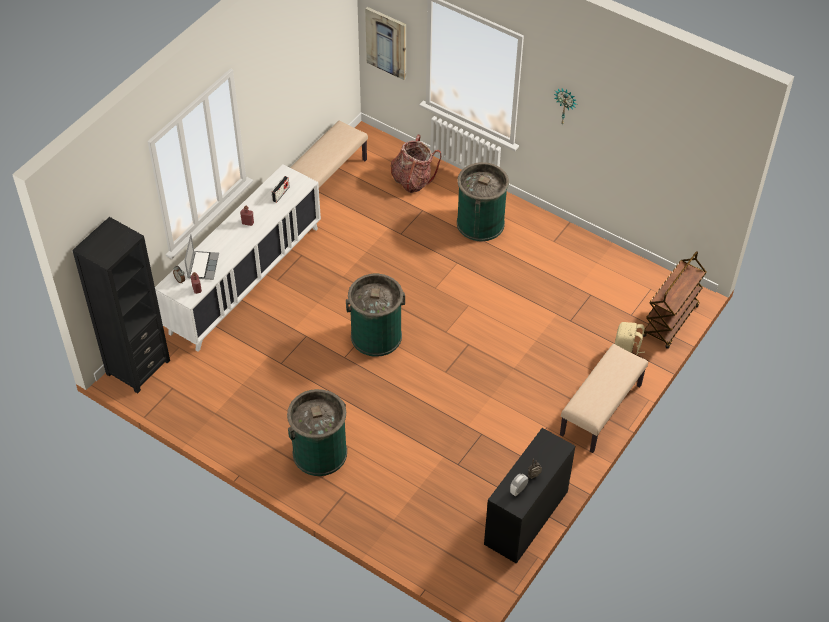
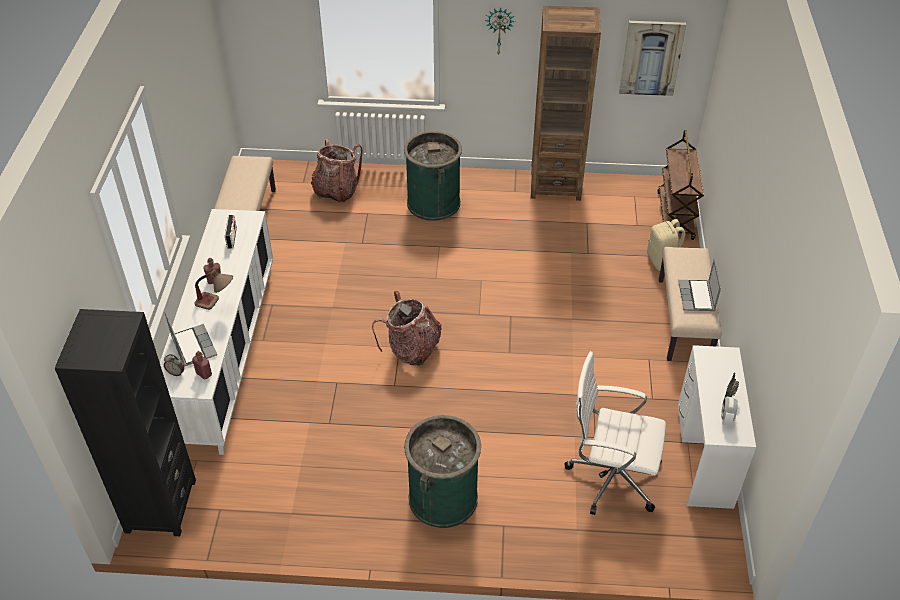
camera: 30 degrees left, 5 degrees down
green trash can [346,274,405,357] -> backpack [372,291,442,366]
picture [365,7,406,80] -> picture moved to [619,21,686,96]
black desk [484,428,575,564] -> white desk [678,345,756,509]
none -> table lamp [194,269,233,310]
none -> brown bookcase [531,6,601,201]
none -> white office chair [564,351,666,515]
none -> laptop [678,259,721,311]

